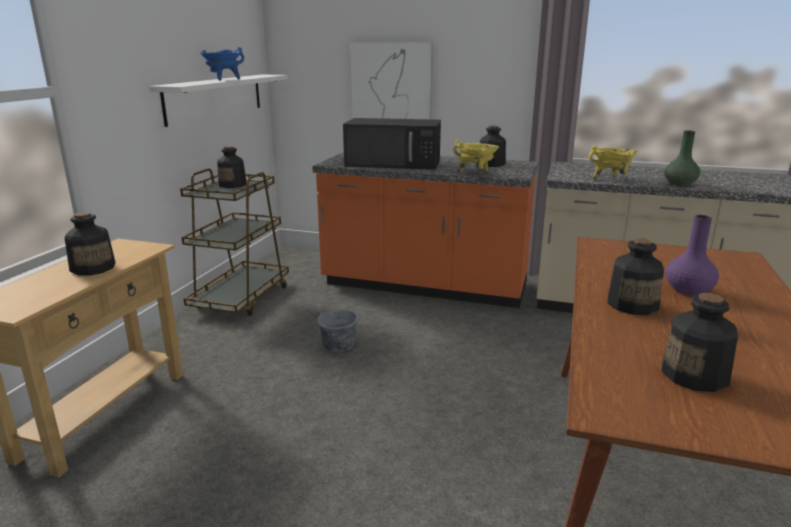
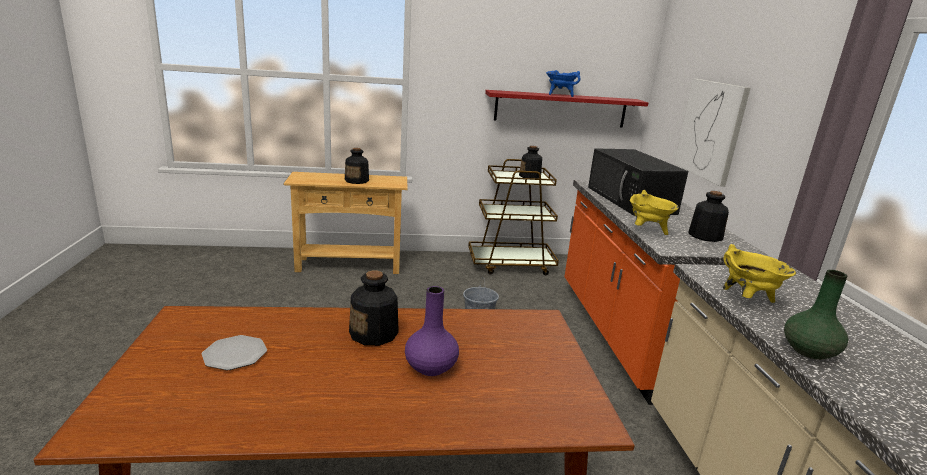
camera: 65 degrees right, 0 degrees up
white shelf [149,74,288,127] -> red shelf [485,90,648,127]
bottle [661,293,738,392] -> plate [202,335,267,370]

